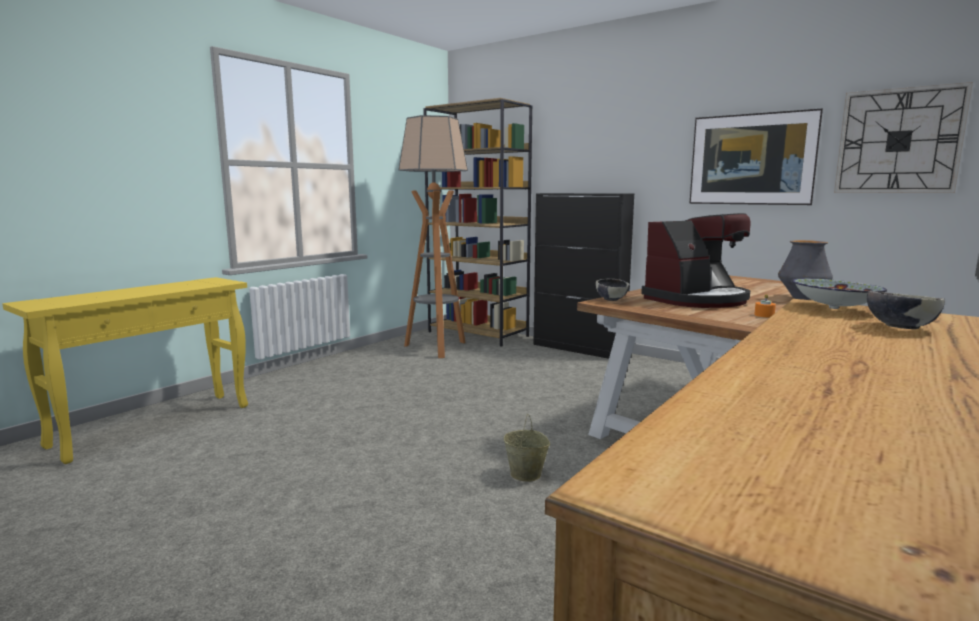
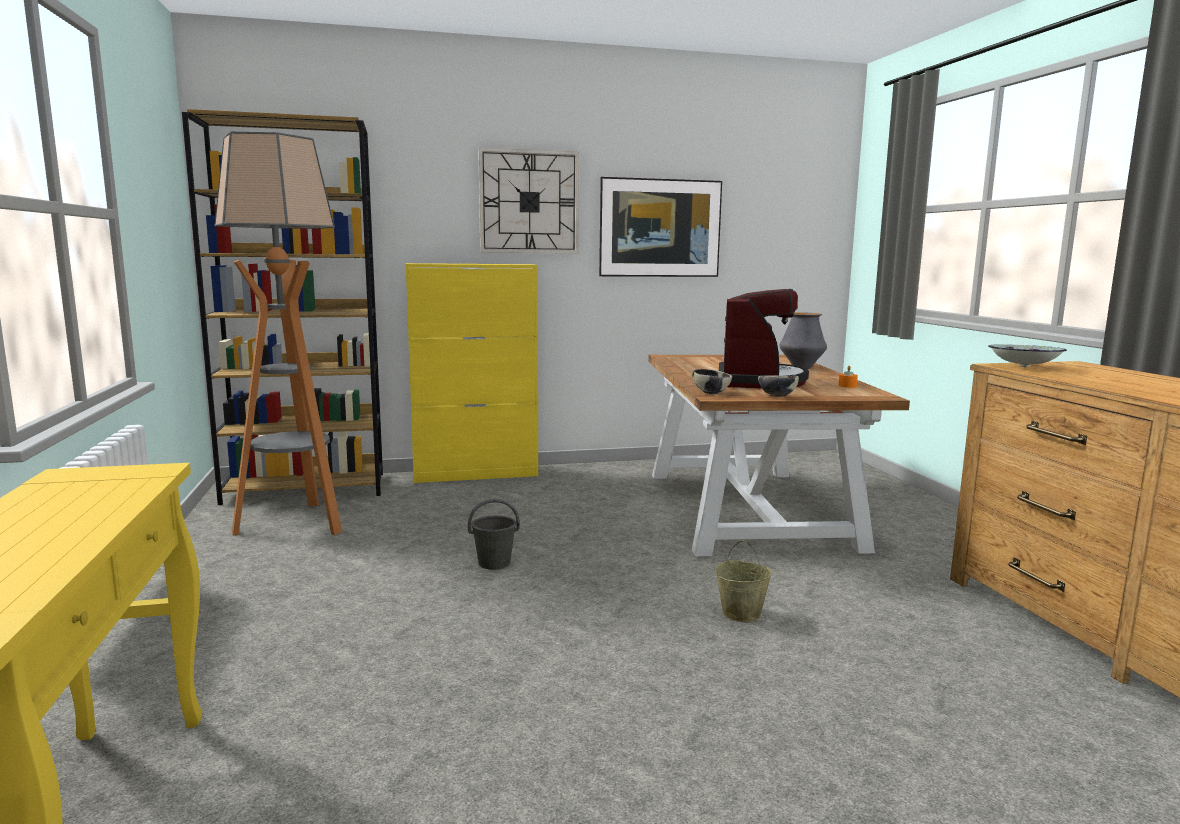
camera: 50 degrees left, 0 degrees up
black cabinet [534,193,634,359] -> yellow cabinet [406,263,538,483]
wall clock [834,82,973,193] -> wall clock moved to [478,148,579,254]
bowl [867,291,945,329] -> bowl moved to [758,375,799,397]
none -> grey bucket [468,499,520,570]

